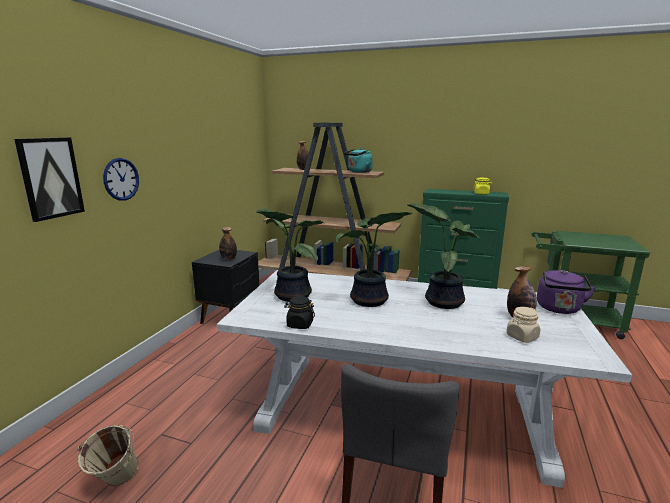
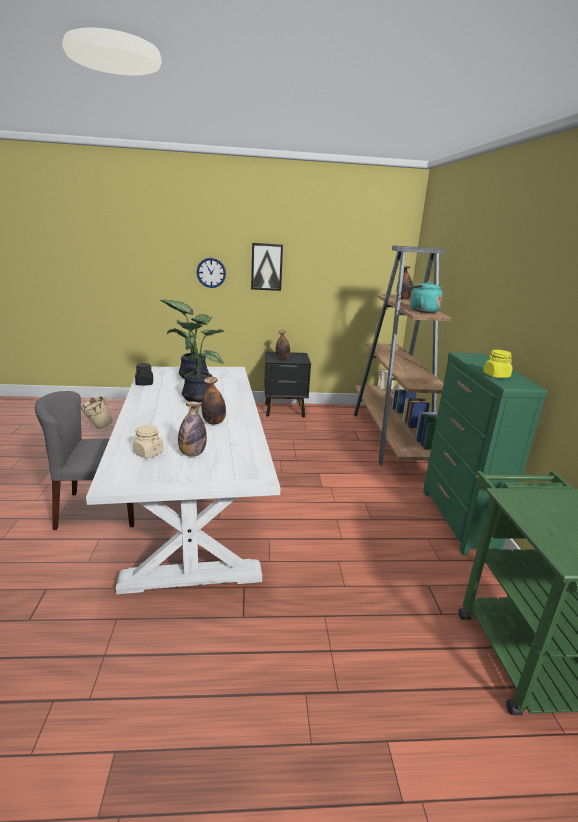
camera: 65 degrees right, 5 degrees up
picture [14,137,85,222] -> picture moved to [251,243,283,291]
potted plant [407,203,480,309] -> bottle [201,377,226,425]
purple kettle [537,270,596,314] -> none

